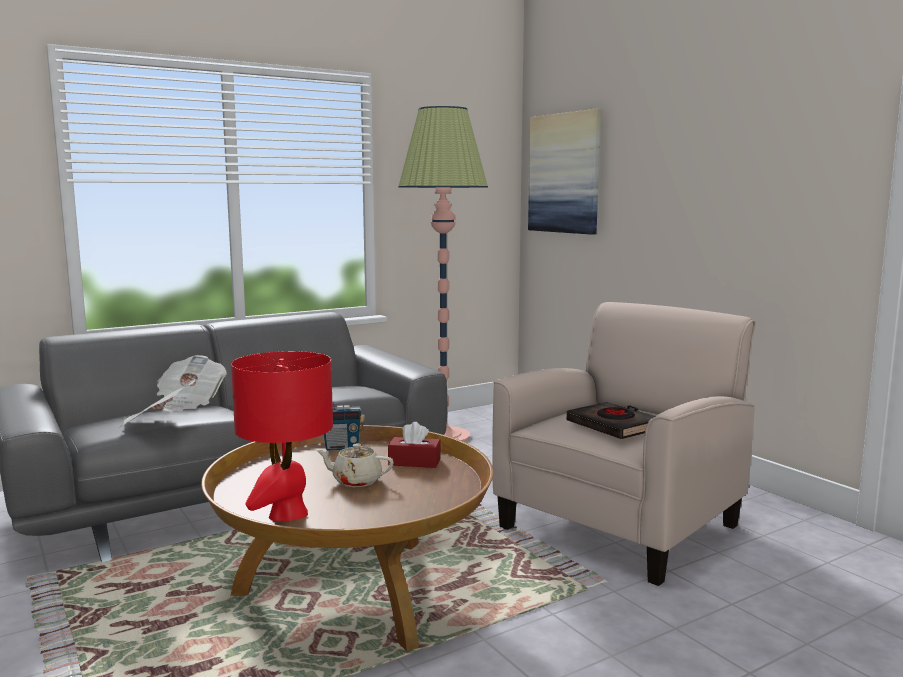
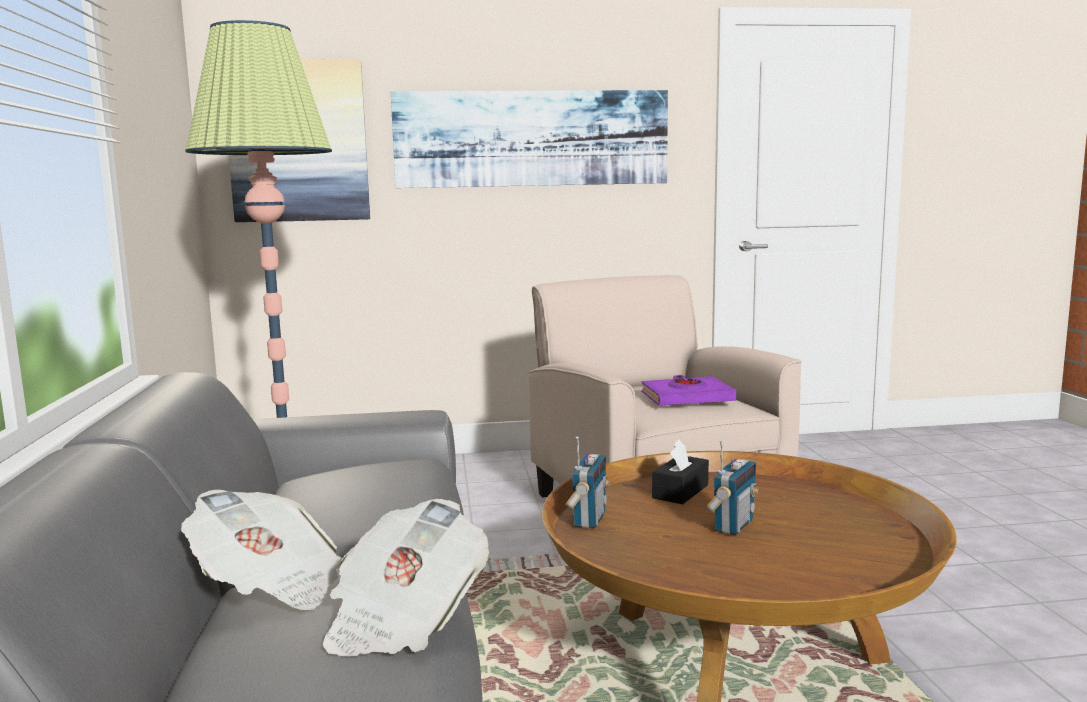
camera: 65 degrees left, 0 degrees up
red table lamp [231,351,333,521] -> none
beige teapot [316,444,394,487] -> radio [706,440,758,535]
red tissue box [388,422,441,468] -> black tissue box [652,439,709,504]
black book [567,402,656,439] -> purple book [641,375,736,406]
none -> picture [391,90,668,188]

